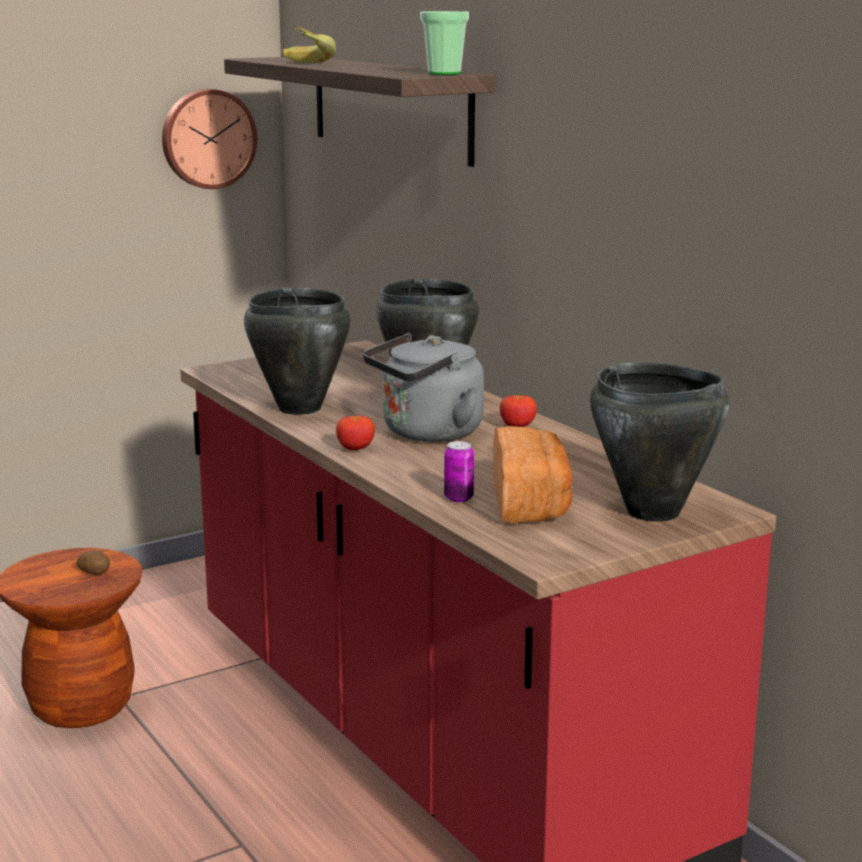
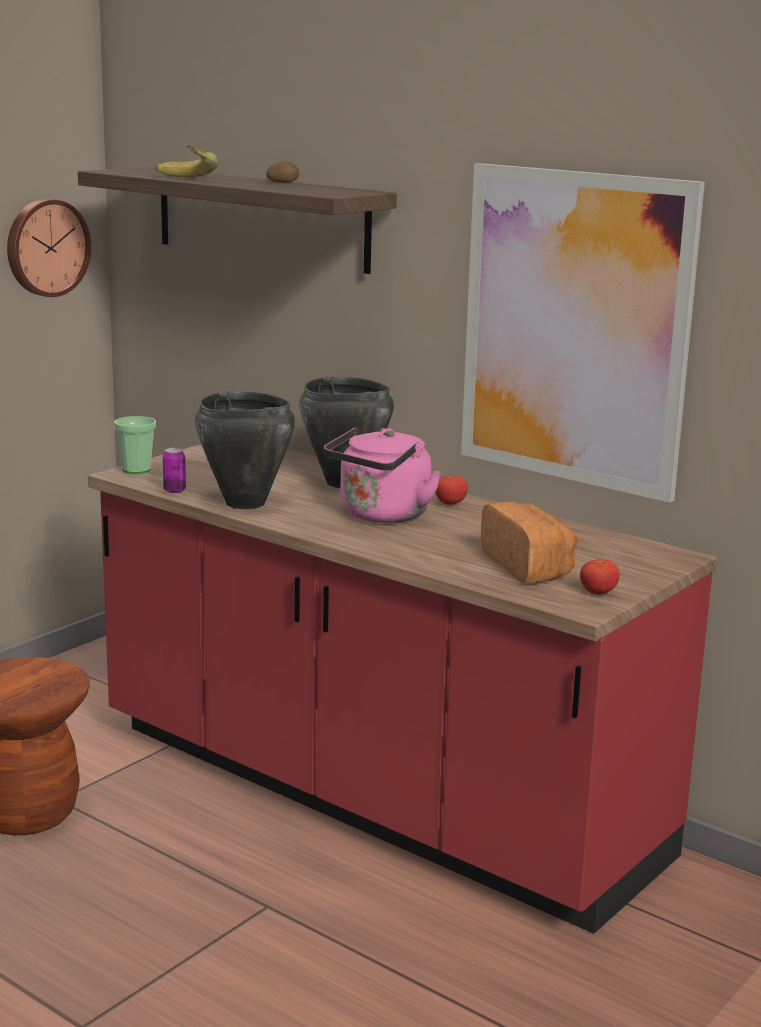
camera: 20 degrees left, 0 degrees up
potato [76,550,110,575] -> potato moved to [266,161,299,183]
tomato [336,416,375,450] -> tomato moved to [580,559,620,594]
grey kettle [363,333,484,442] -> pink kettle [324,427,441,523]
cup [420,11,469,75] -> cup moved to [114,416,156,474]
can [444,441,474,502] -> can moved to [163,448,186,493]
black cooking pot [590,362,730,522] -> none
none -> picture [461,163,705,503]

